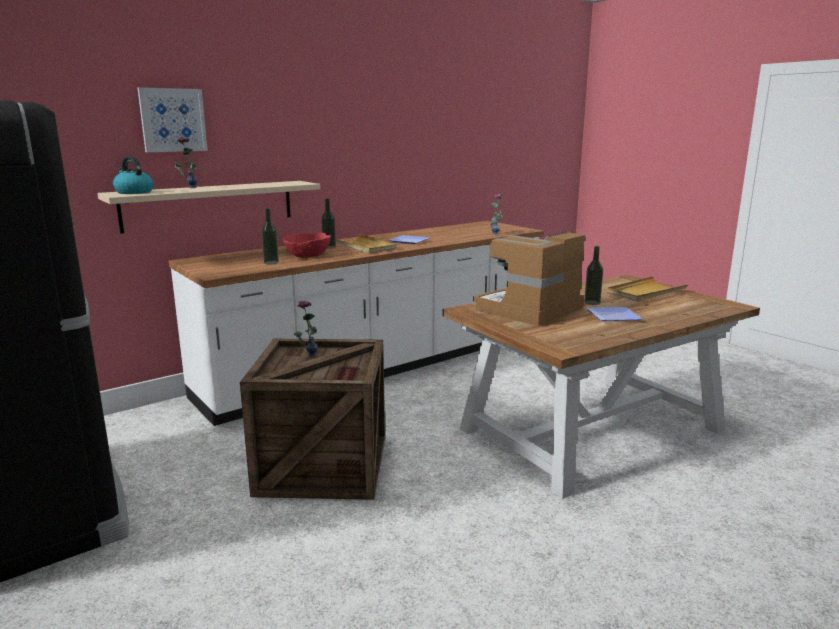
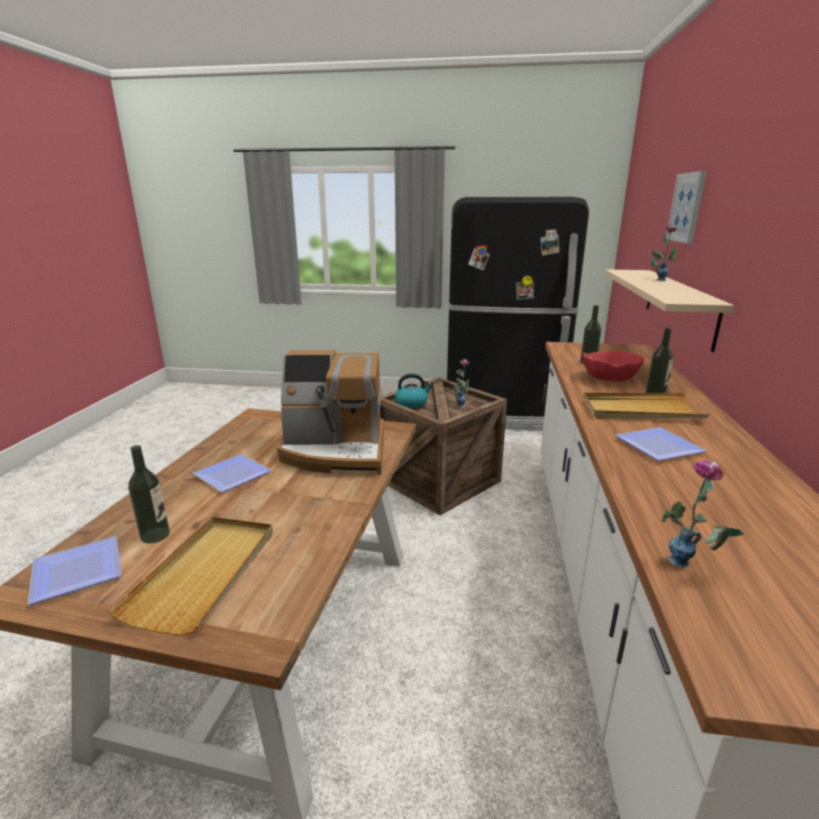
camera: 135 degrees right, 5 degrees up
kettle [113,156,154,194] -> kettle moved to [395,373,433,408]
coffee machine [473,231,585,326] -> coffee machine turned 90 degrees clockwise [277,350,384,475]
bottle [584,246,603,305] -> bottle moved to [128,445,170,544]
none -> plate [28,536,121,605]

